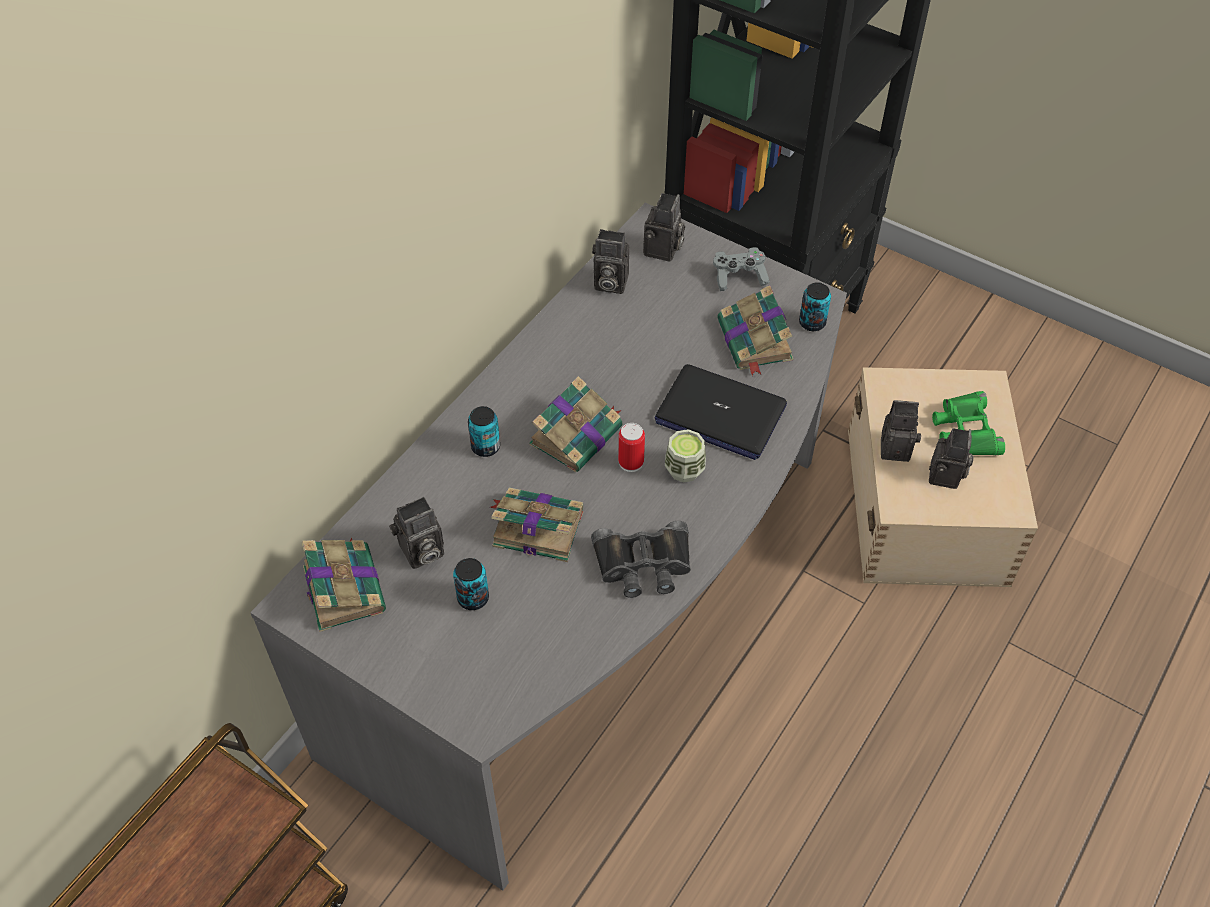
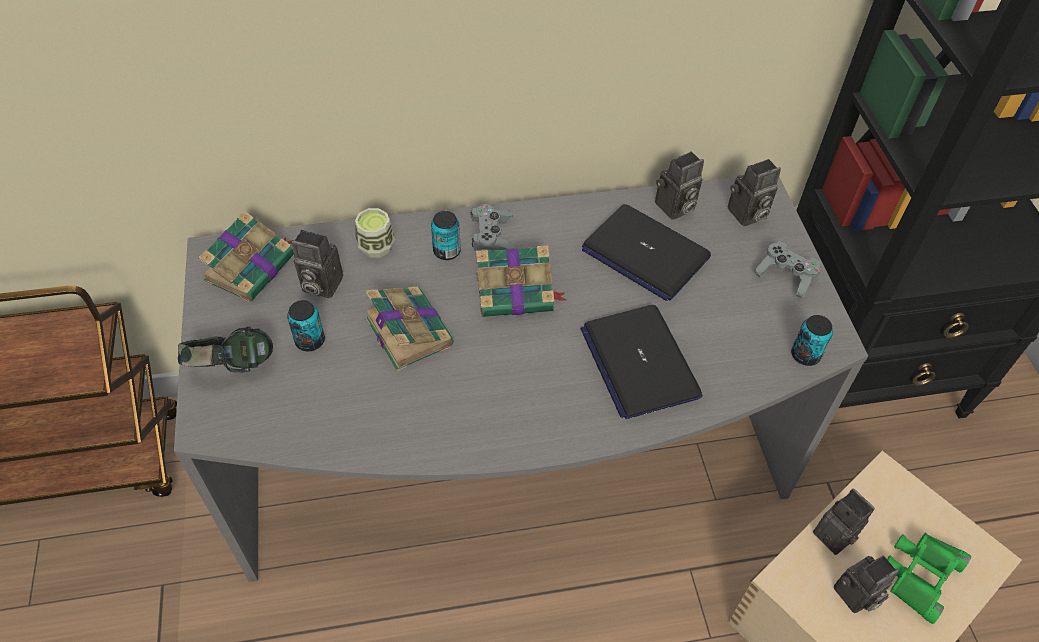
camera: 45 degrees right, 0 degrees up
black binoculars [591,521,691,598] -> none
camera [592,229,629,294] -> camera turned 90 degrees counterclockwise [655,151,704,220]
can [618,423,645,472] -> none
cup [665,429,706,483] -> cup moved to [355,208,395,258]
book [717,285,793,376] -> none
none -> headphones [178,327,273,373]
none -> grey game controller [470,204,515,251]
none -> laptop [582,204,711,301]

